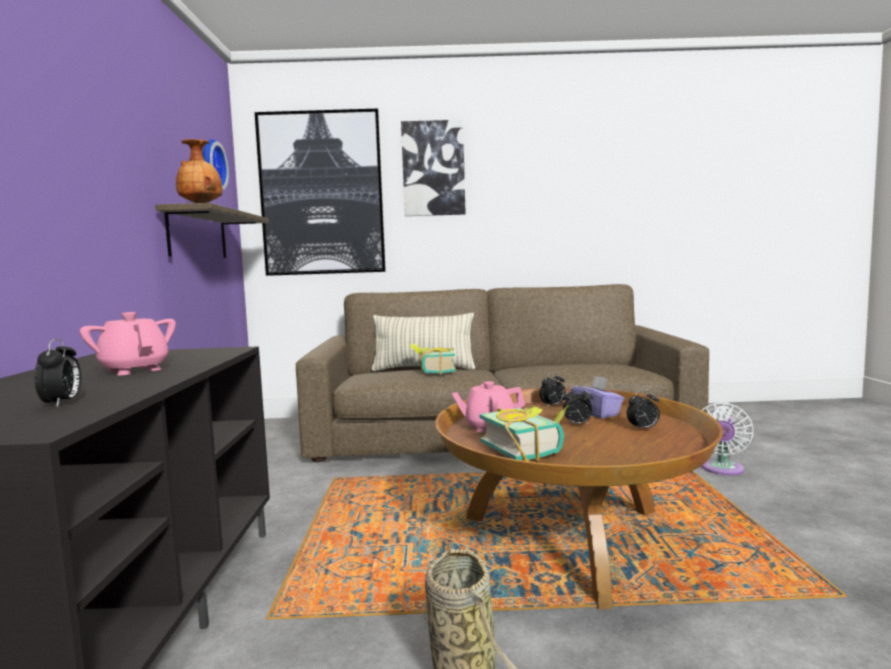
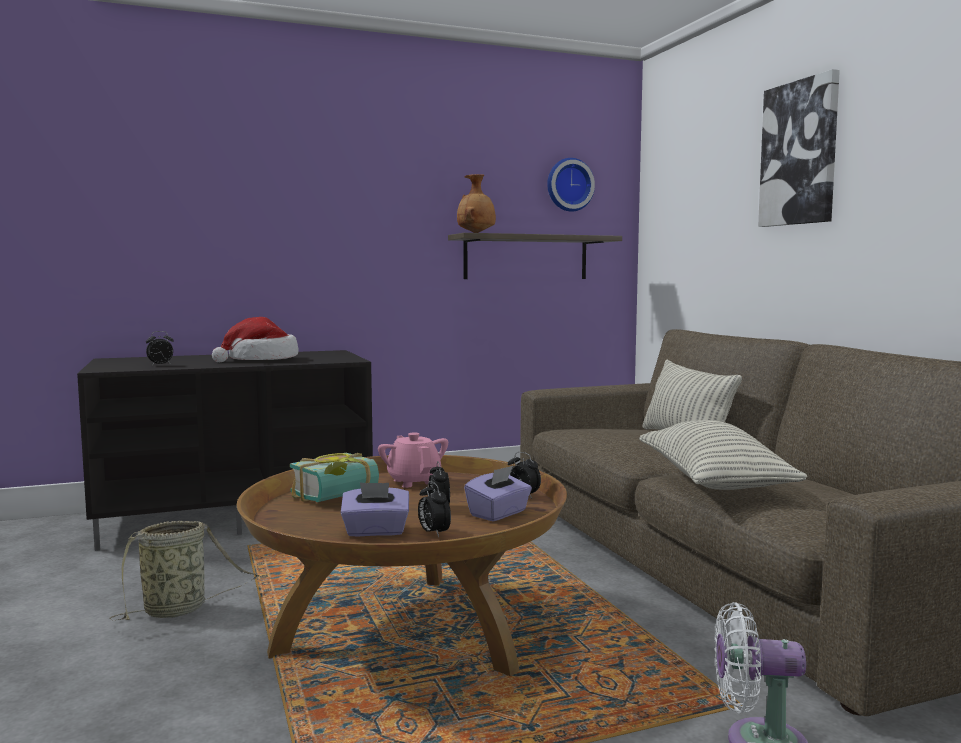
camera: 70 degrees right, 0 degrees up
pink teapot [80,312,176,375] -> hat [212,317,298,362]
picture [255,109,386,276] -> none
book [409,344,456,375] -> none
none -> purple tissue box [341,482,409,536]
none -> pillow [639,420,807,490]

